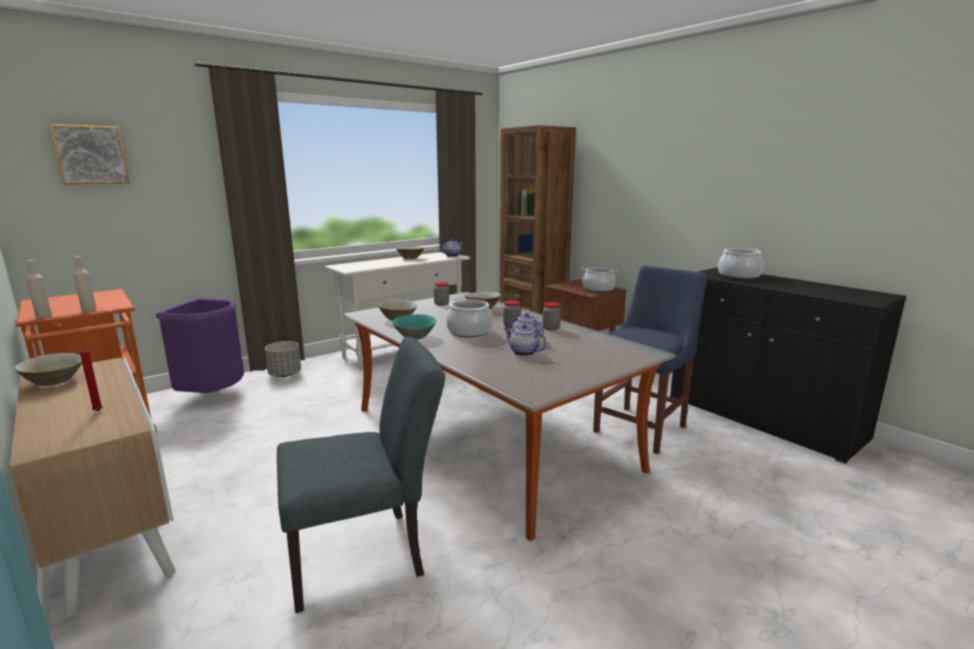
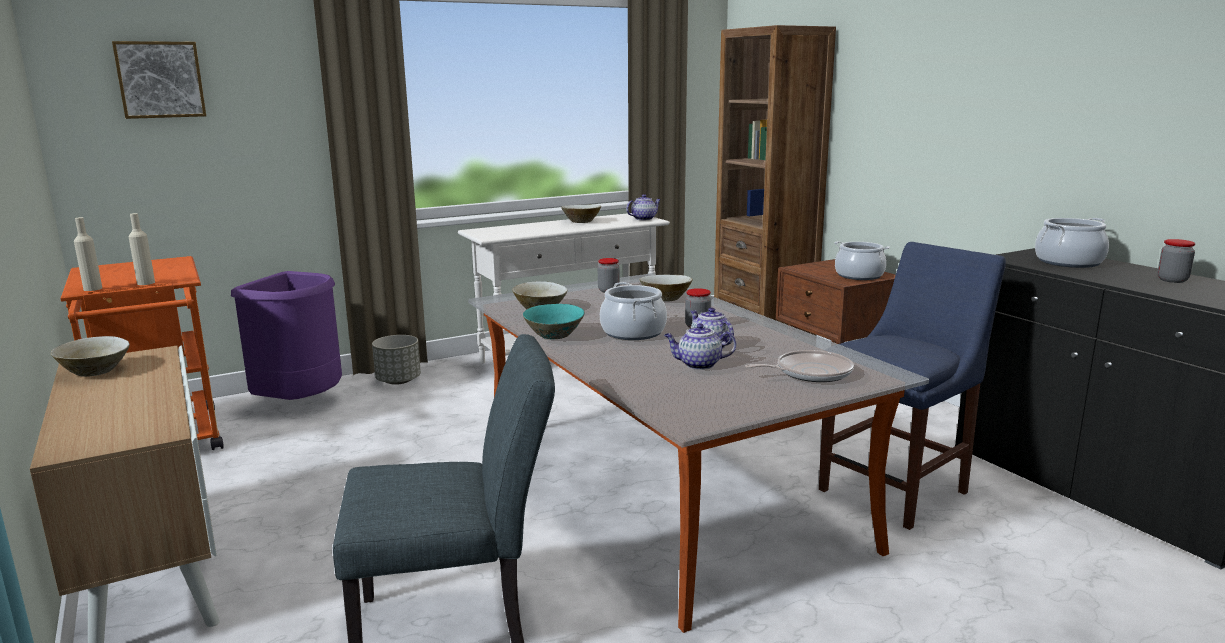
camera: 10 degrees right, 0 degrees up
red candle [80,342,103,411] -> none
teapot [504,324,547,356] -> teapot turned 45 degrees counterclockwise [664,324,736,370]
jar [543,302,561,331] -> jar moved to [1157,239,1195,283]
none -> frying pan [745,350,854,382]

